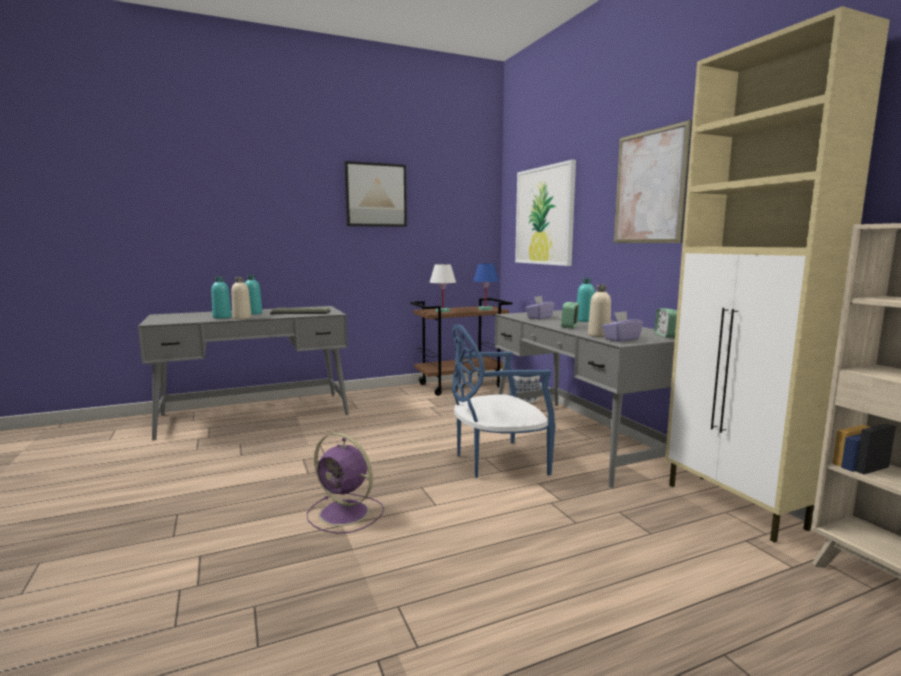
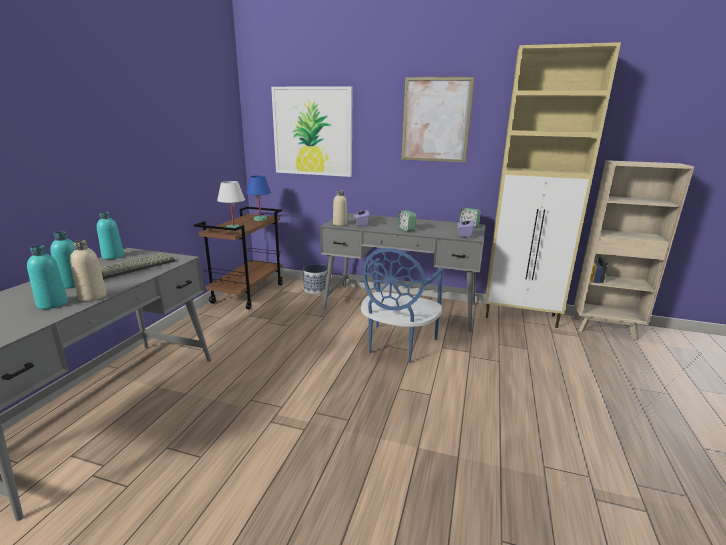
camera: 50 degrees left, 10 degrees up
purple fan [307,433,384,534] -> none
picture [344,161,407,227] -> none
turquoise bottle [577,278,595,322] -> turquoise bottle moved to [97,212,124,259]
beige bottle [588,285,611,337] -> beige bottle moved to [333,190,347,226]

